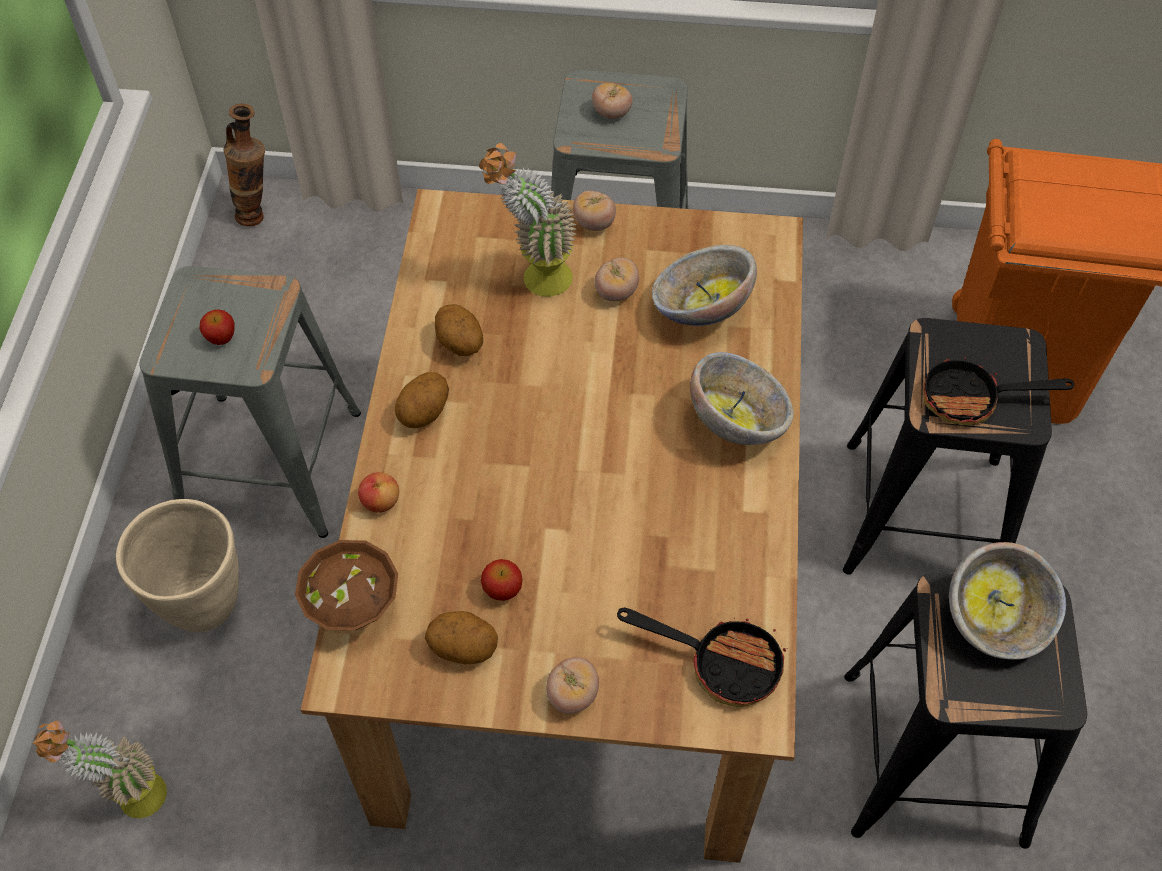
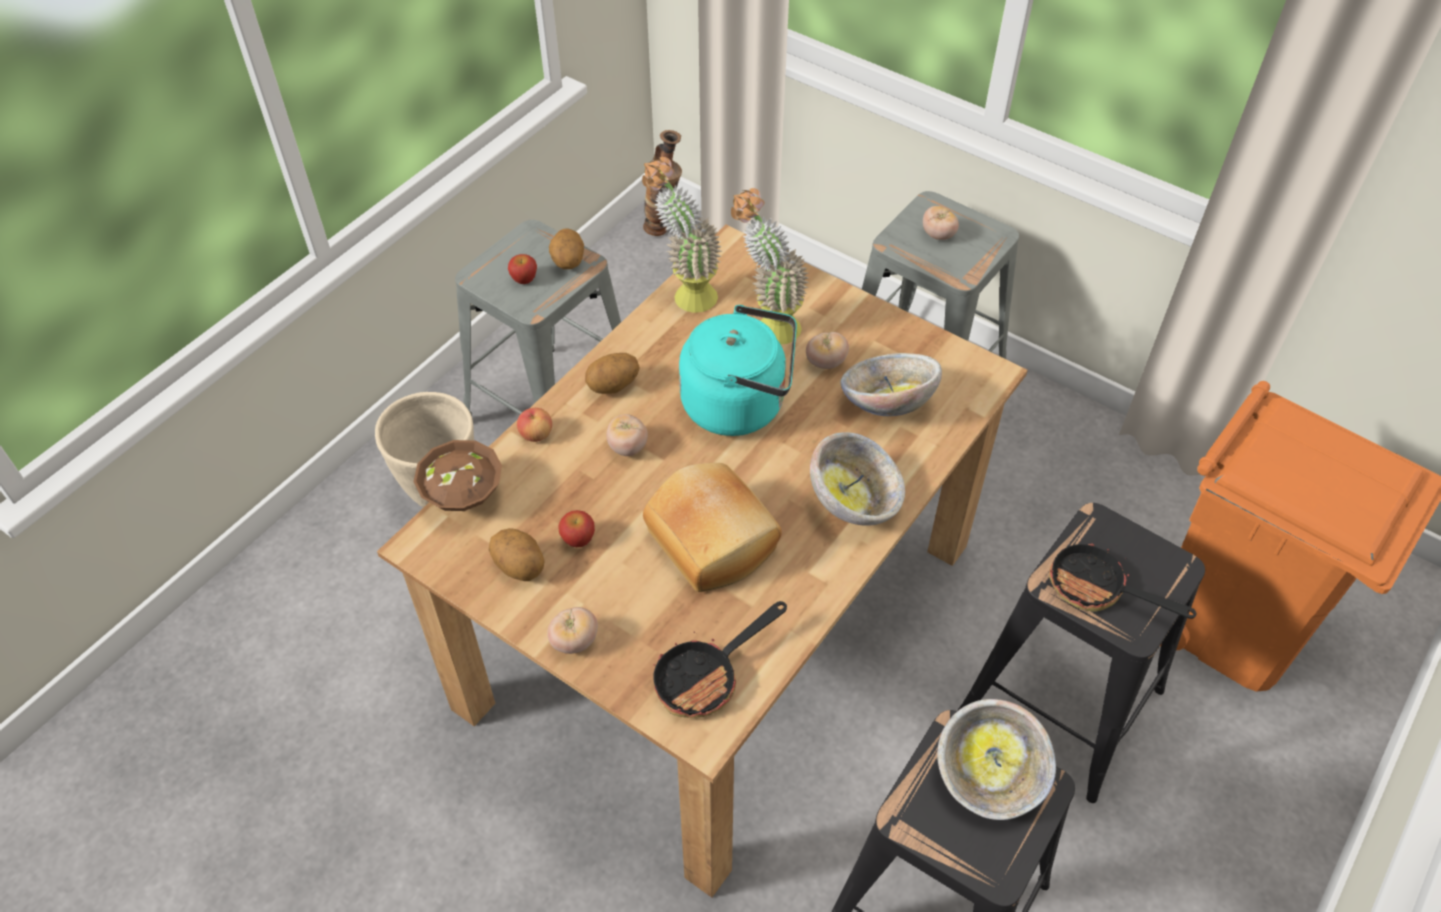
camera: 30 degrees right, 5 degrees down
potted plant [33,721,167,819] -> potted plant moved to [642,157,722,313]
potato [435,304,483,356] -> potato moved to [549,229,584,269]
tomato [573,191,616,231] -> tomato moved to [606,414,648,456]
frying pan [617,608,788,708] -> frying pan turned 90 degrees clockwise [653,601,787,718]
none -> bread [643,463,782,592]
none -> turquoise kettle [679,305,797,436]

